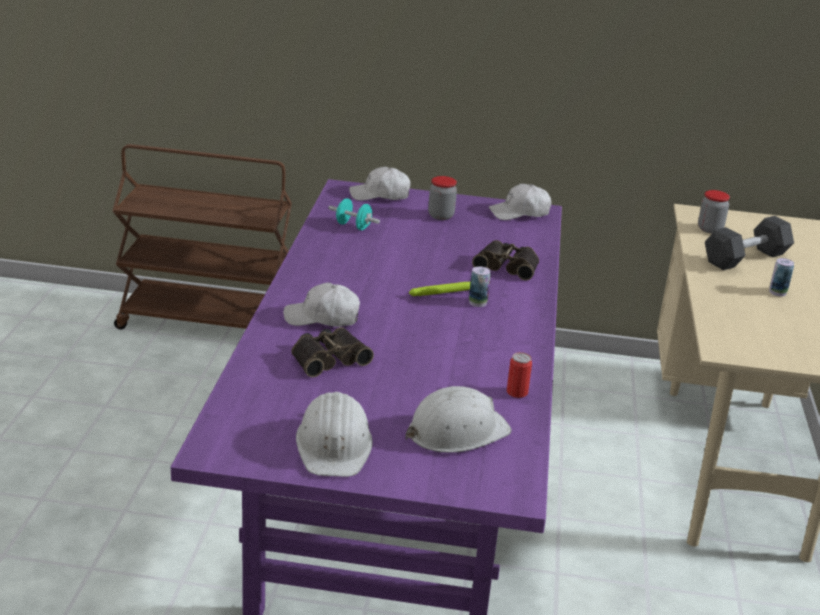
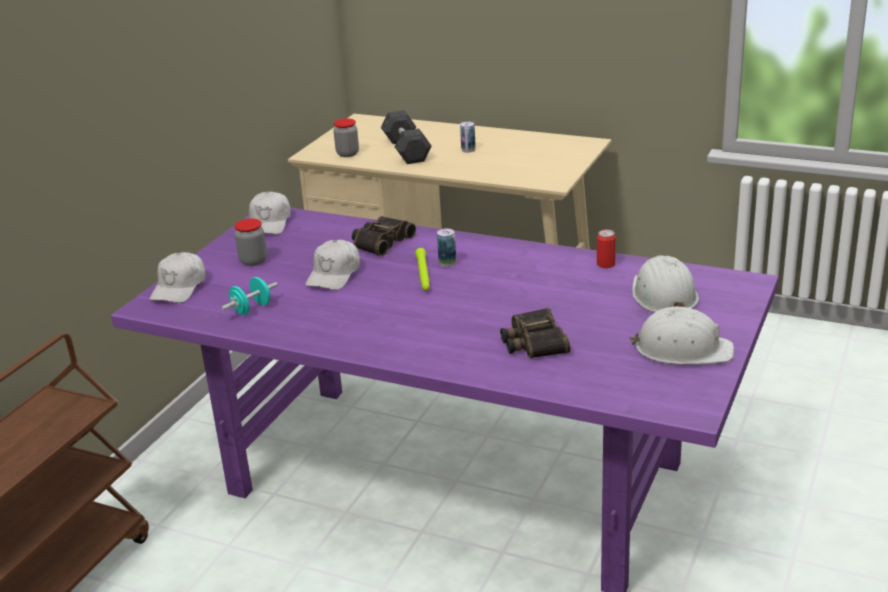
camera: 70 degrees left, 0 degrees up
white cap [283,282,360,327] -> white cap moved to [305,240,360,290]

